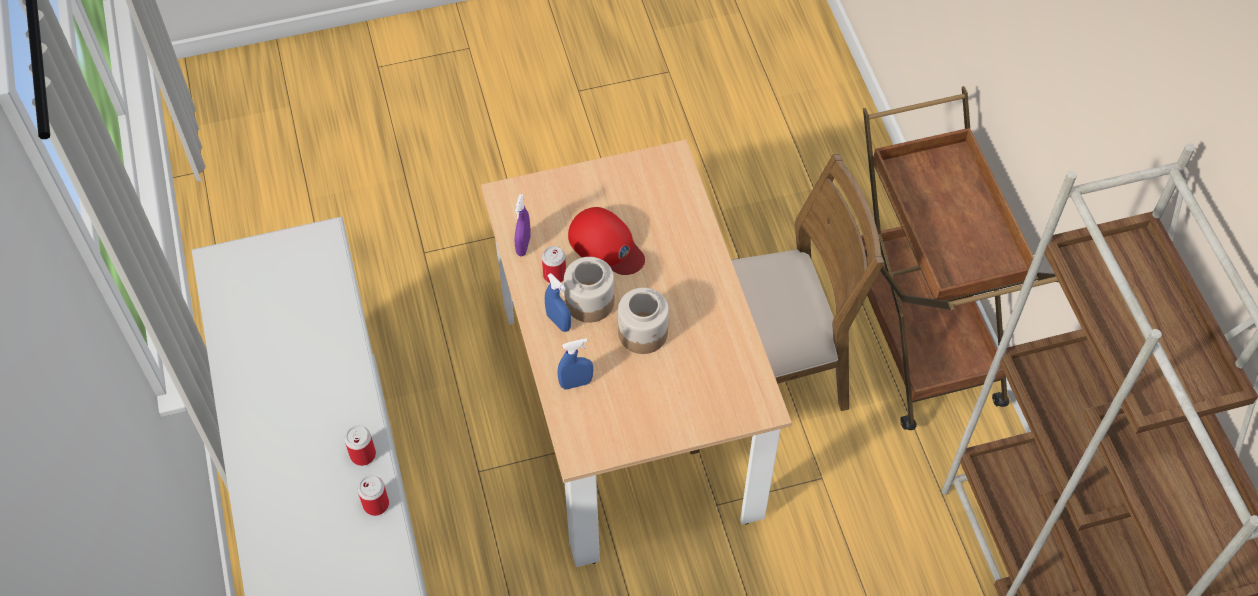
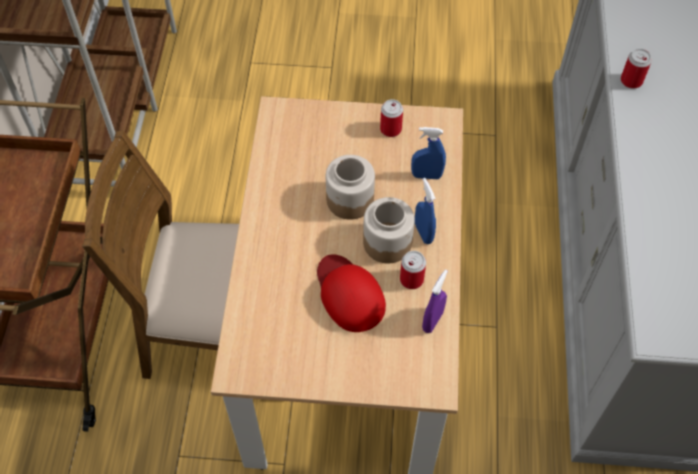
camera: 160 degrees left, 0 degrees up
can [344,426,376,466] -> can moved to [380,99,403,137]

